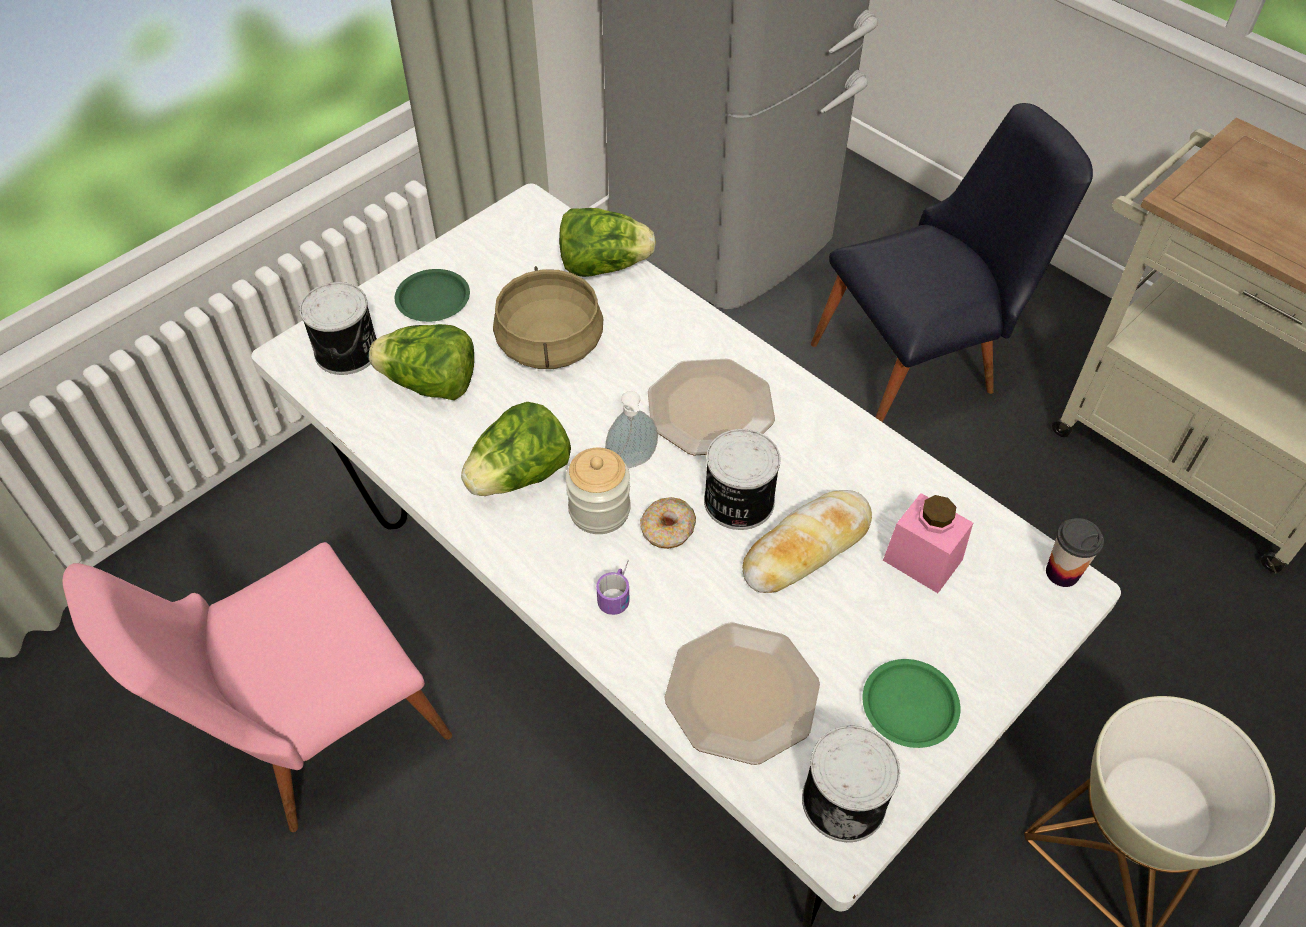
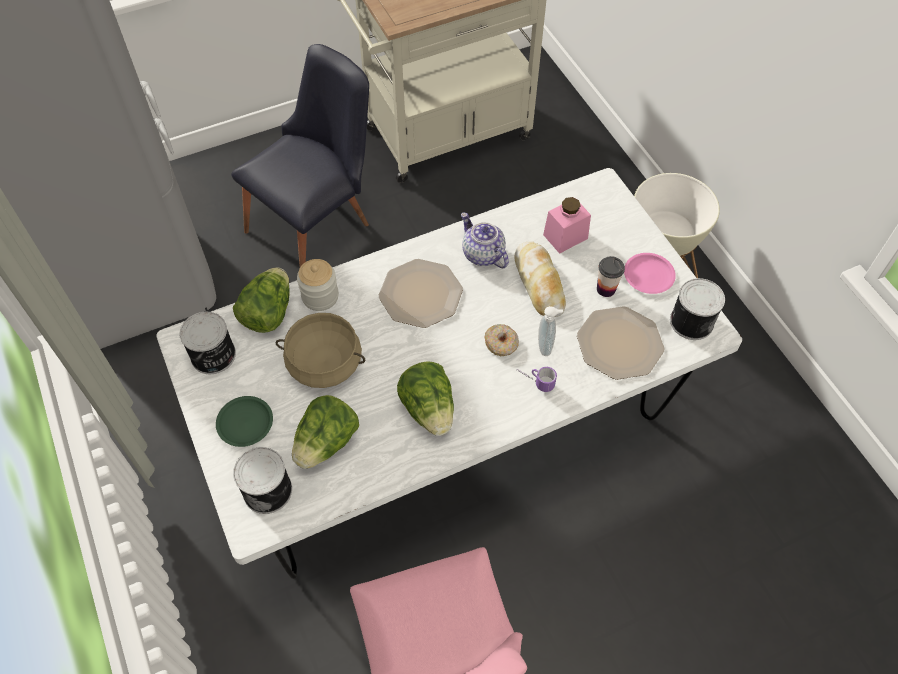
camera: 70 degrees left, 5 degrees up
jar [565,448,630,534] -> jar moved to [297,259,339,311]
soap dispenser [605,391,658,468] -> soap dispenser moved to [538,306,563,356]
can [704,429,781,530] -> can moved to [180,312,236,374]
black chair [811,103,1093,422] -> black chair turned 45 degrees clockwise [231,44,369,267]
green plate [862,659,960,748] -> pink plate [624,253,676,294]
cup [1046,518,1104,587] -> cup moved to [597,256,625,297]
none -> teapot [461,213,509,268]

